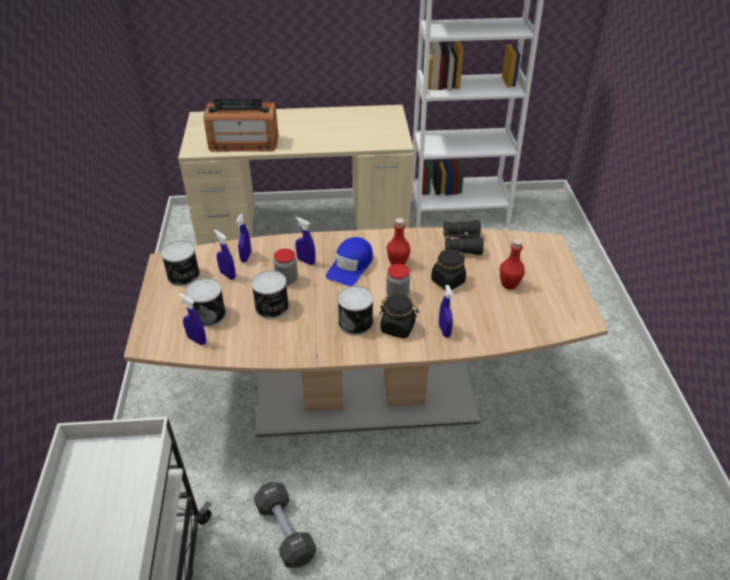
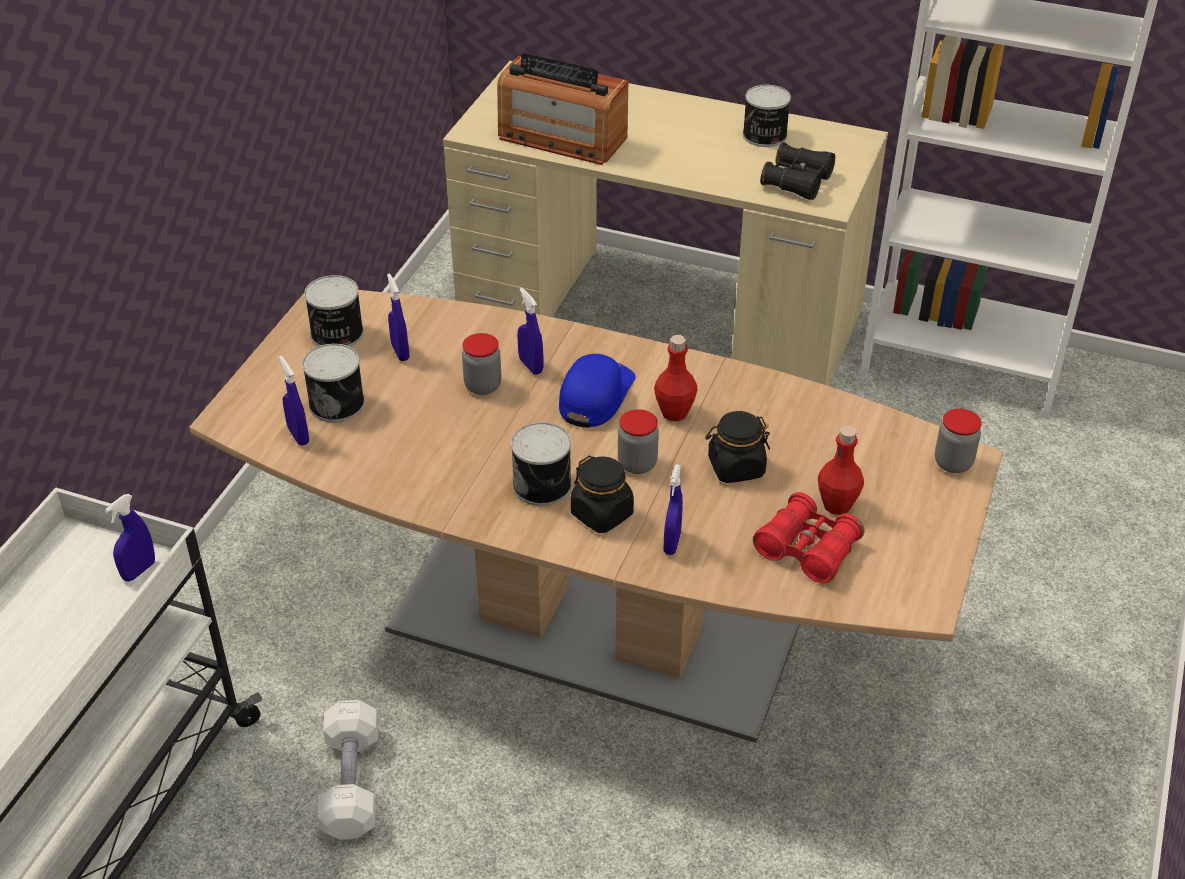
camera: 25 degrees right, 0 degrees up
blue spray bottle [236,214,251,262] -> blue spray bottle moved to [105,494,155,581]
can [251,270,289,319] -> can moved to [743,85,791,147]
black dumbbell [254,482,316,568] -> white dumbbell [317,700,379,840]
blue cap [326,237,373,286] -> blue cap turned 150 degrees clockwise [559,354,636,428]
black binoculars [443,220,484,255] -> black binoculars moved to [760,142,835,200]
none -> red binoculars [753,492,864,584]
none -> jar [935,408,982,473]

